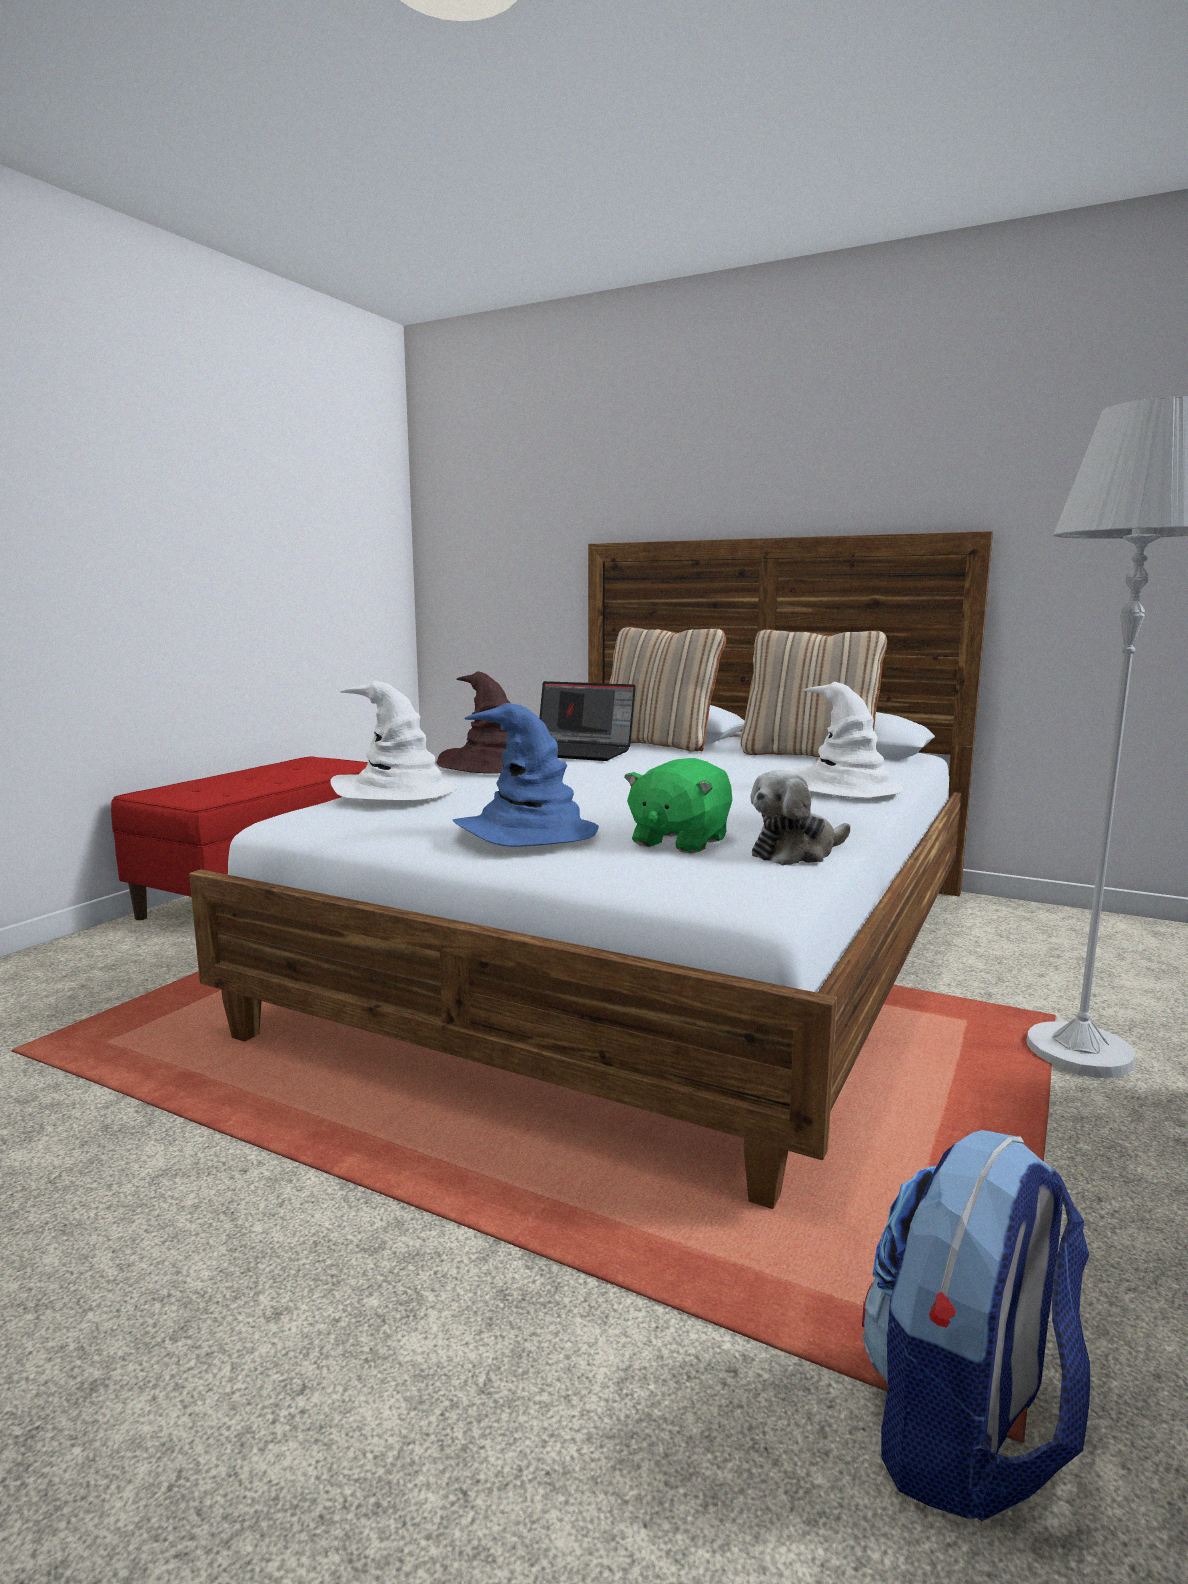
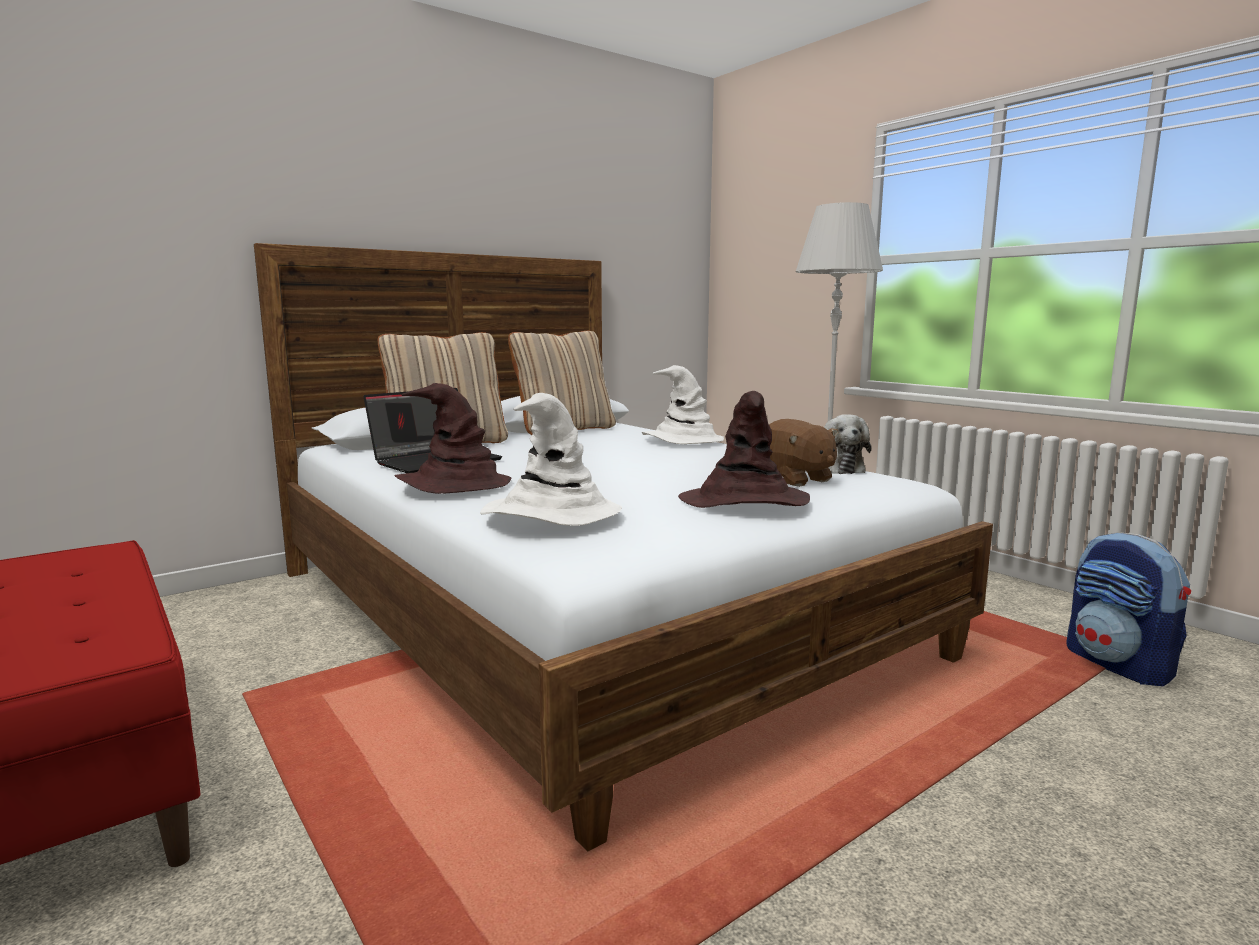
camera: 65 degrees left, 0 degrees up
blue hat [453,703,599,847] -> brown hat [678,391,810,508]
green plush toy [624,758,732,853] -> brown plush toy [769,419,838,487]

